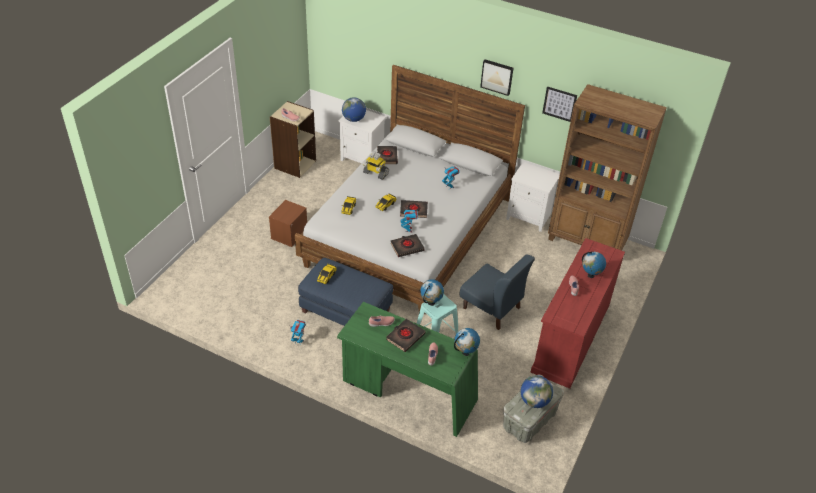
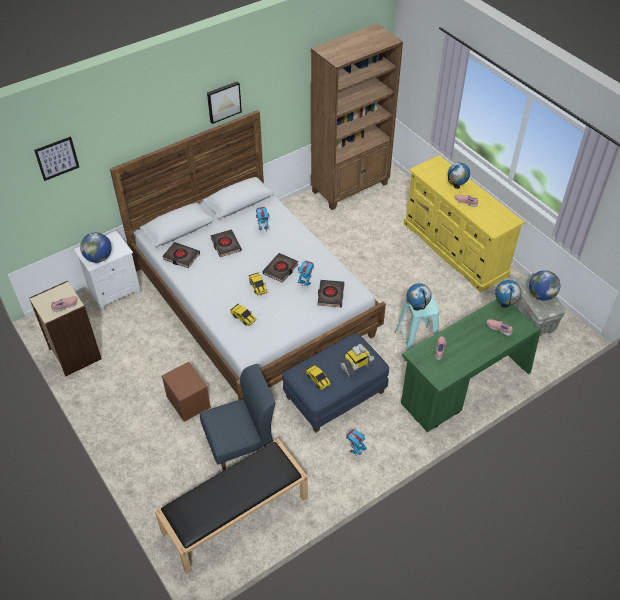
camera: 60 degrees left, 5 degrees up
toy robot [363,152,389,180] -> toy robot moved to [340,344,374,377]
black book [386,319,425,352] -> black book moved to [210,230,242,257]
blue chair [460,255,535,330] -> blue chair moved to [200,364,276,470]
white nightstand [506,162,560,232] -> none
red dresser [530,238,625,389] -> yellow dresser [404,155,525,293]
picture [542,86,577,122] -> picture moved to [34,136,79,181]
none -> black bench [155,439,308,574]

